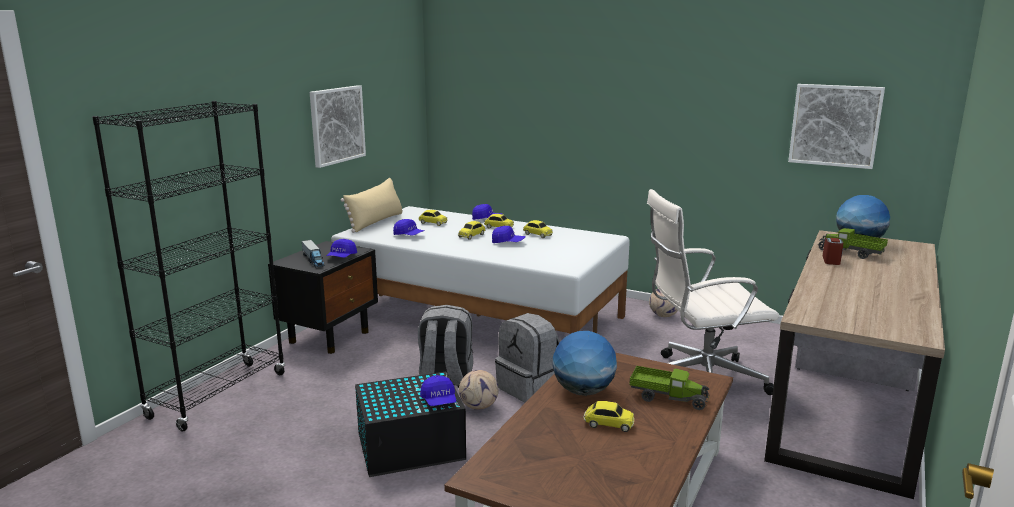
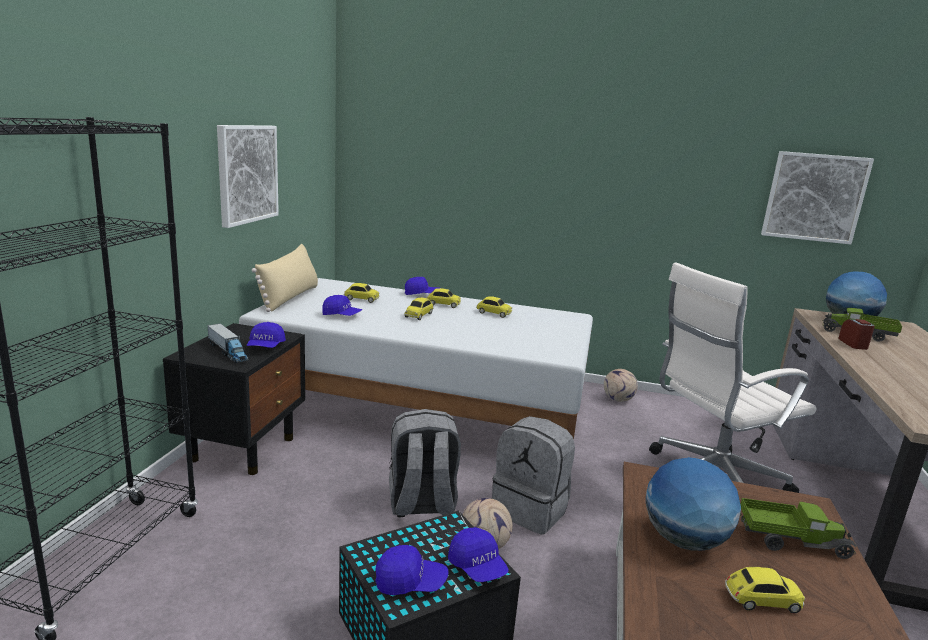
camera: 15 degrees left, 0 degrees up
blue cap [492,226,526,243] -> blue cap moved to [375,545,449,595]

